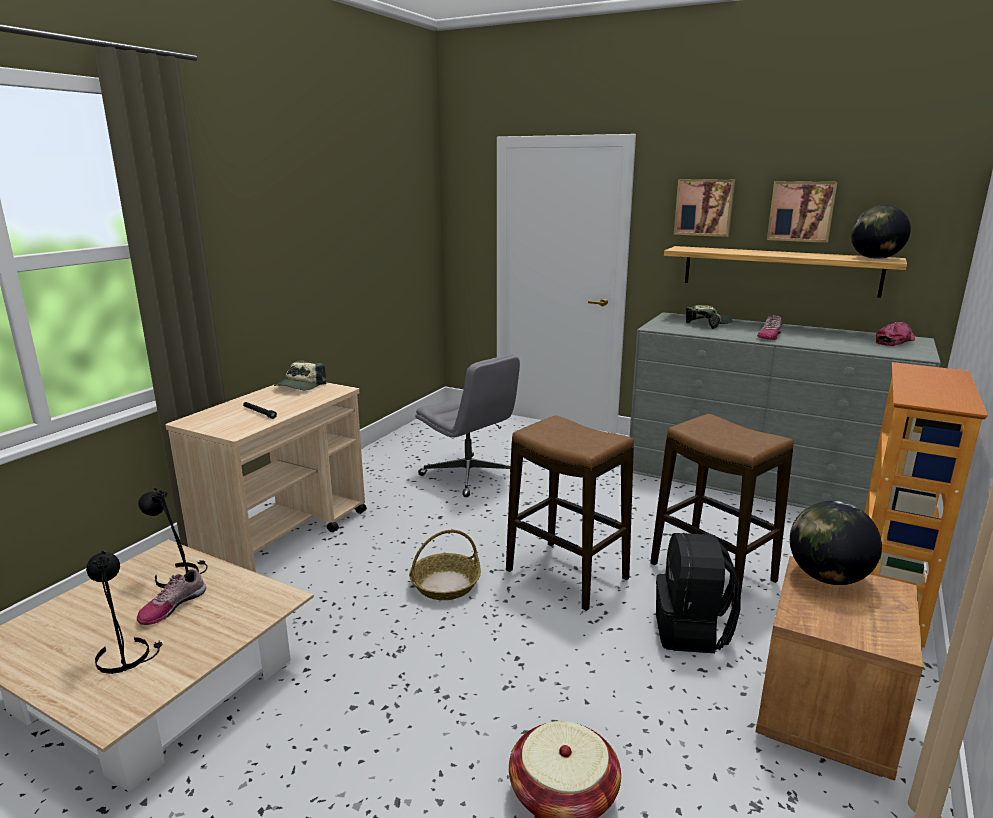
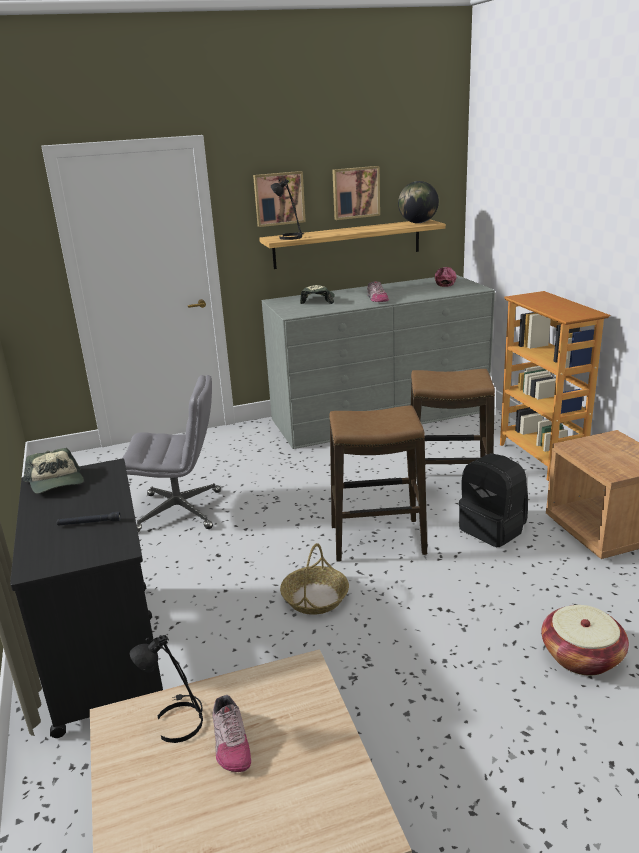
camera: 45 degrees left, 5 degrees up
black table lamp [86,550,162,674] -> black table lamp moved to [271,179,304,240]
beige cart [165,382,367,572] -> black cart [10,459,163,738]
globe [790,501,882,585] -> none

